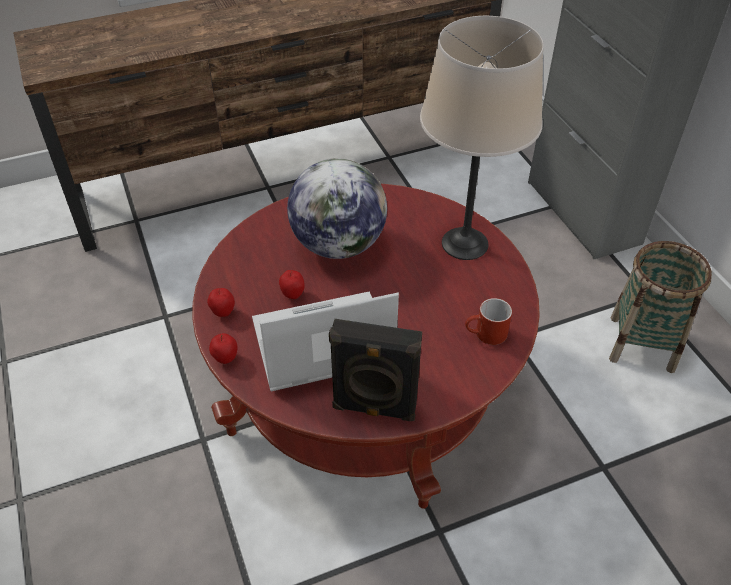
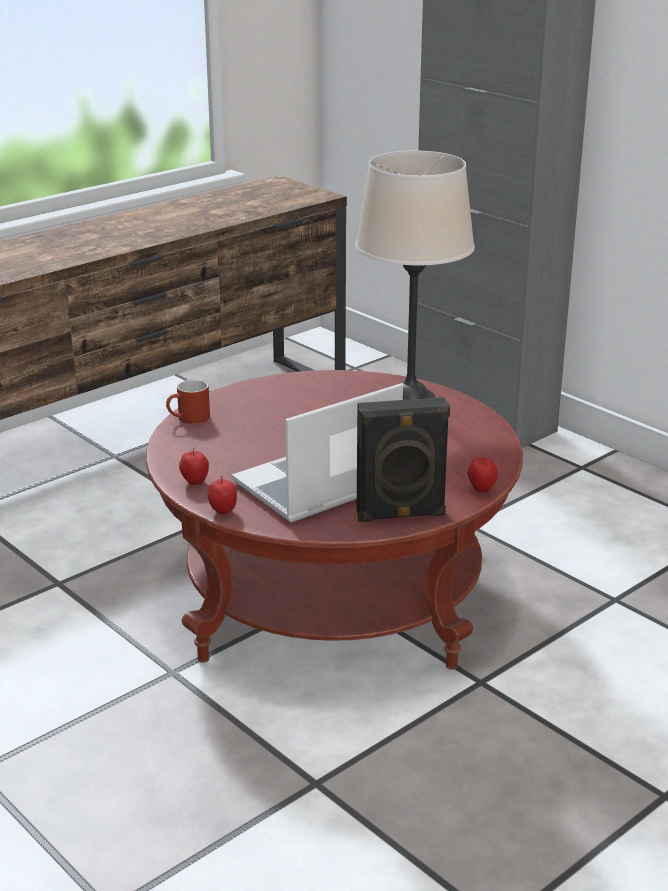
camera: 20 degrees left, 20 degrees down
apple [279,270,305,299] -> apple moved to [467,455,498,492]
globe [287,158,387,259] -> none
red mug [465,298,512,345] -> red mug moved to [166,380,210,424]
basket [609,241,712,373] -> none

